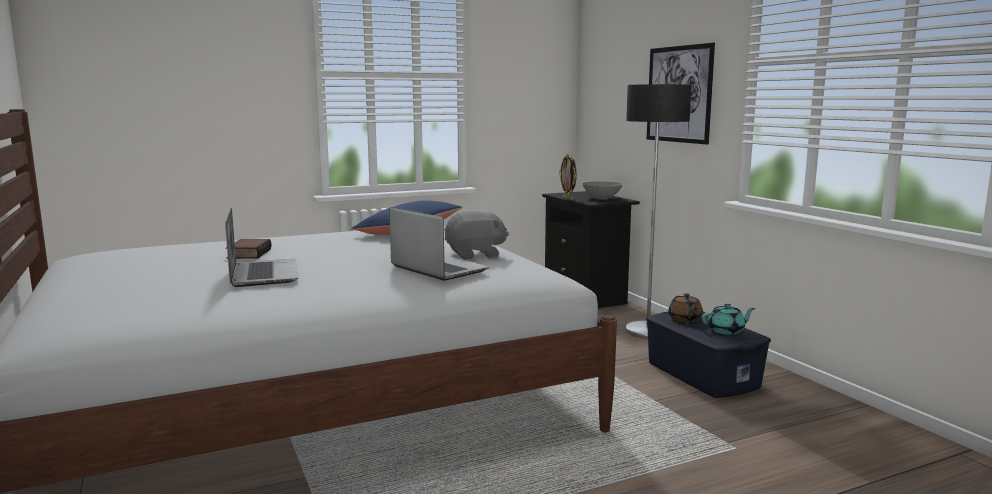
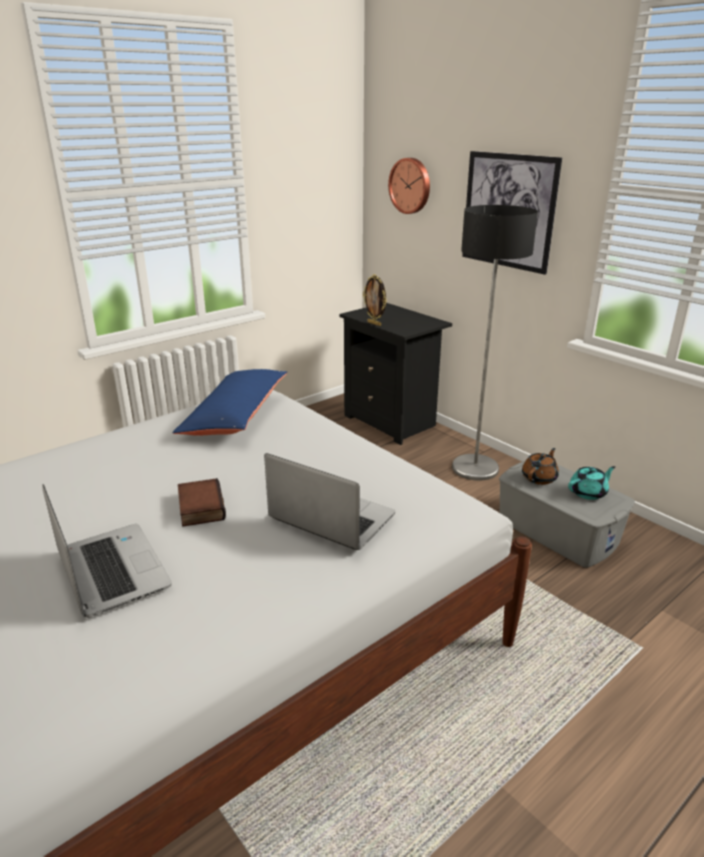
camera: 15 degrees left, 15 degrees up
book [226,239,272,259] -> book moved to [178,478,226,526]
grey plush toy [445,211,509,260] -> none
grey bowl [583,182,623,200] -> none
blue storage box [646,312,771,398] -> grey storage box [499,461,635,568]
brown teapot [668,293,703,323] -> brown teapot turned 120 degrees counterclockwise [522,448,559,485]
none -> wall clock [388,158,430,214]

